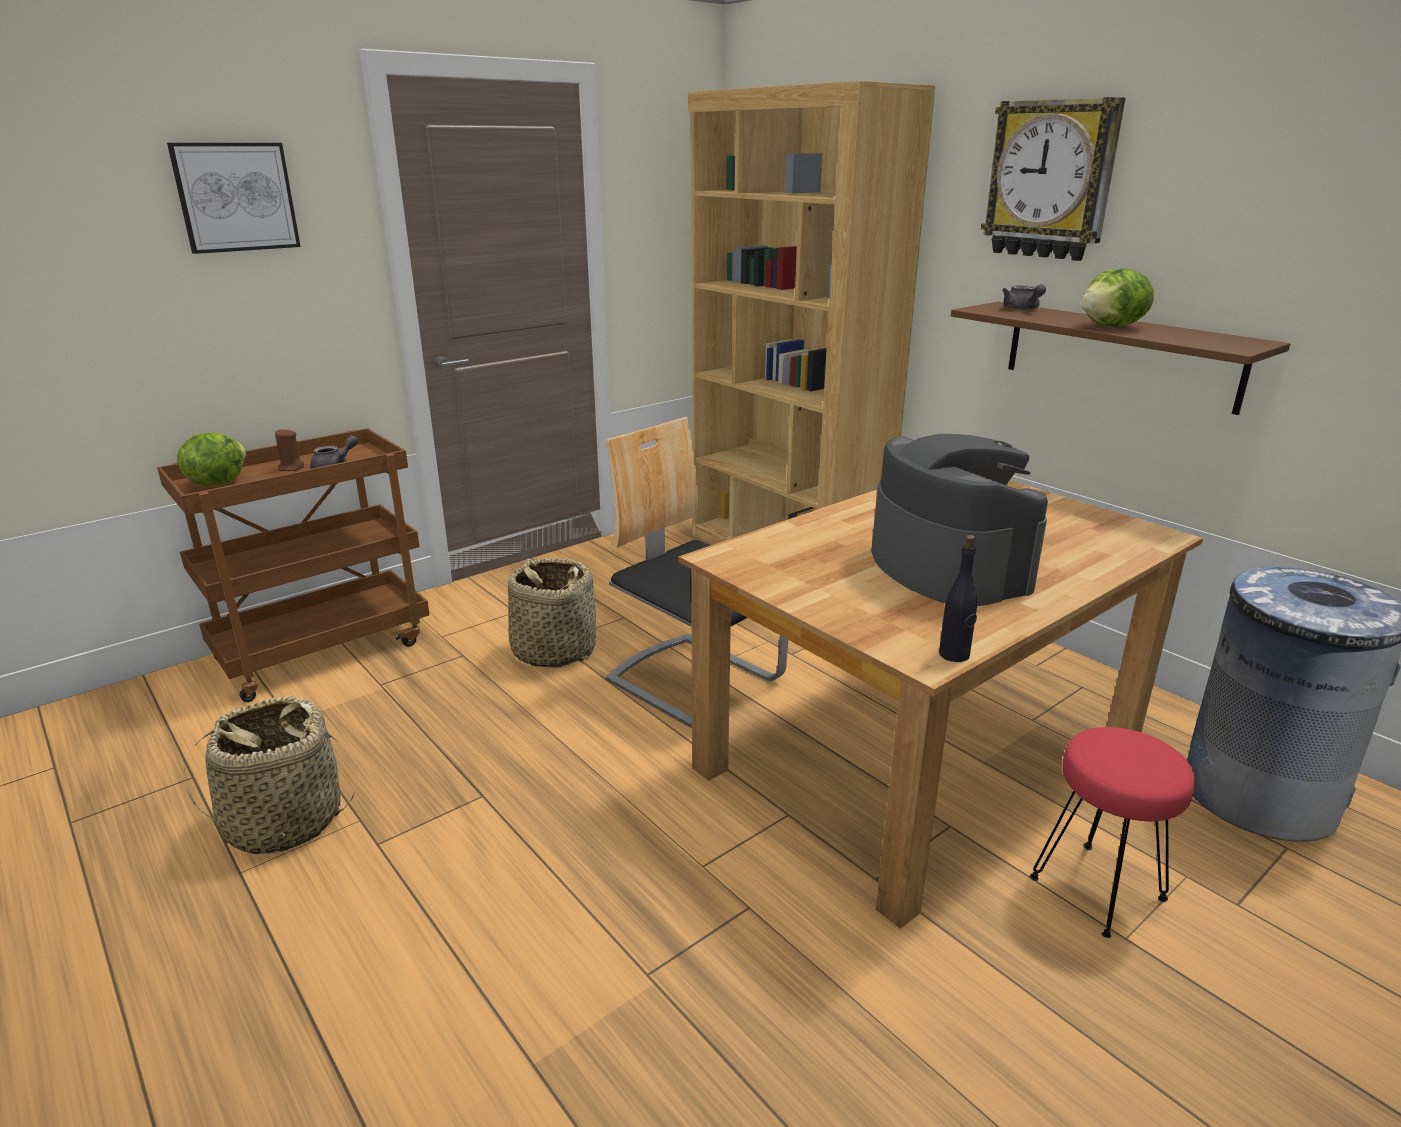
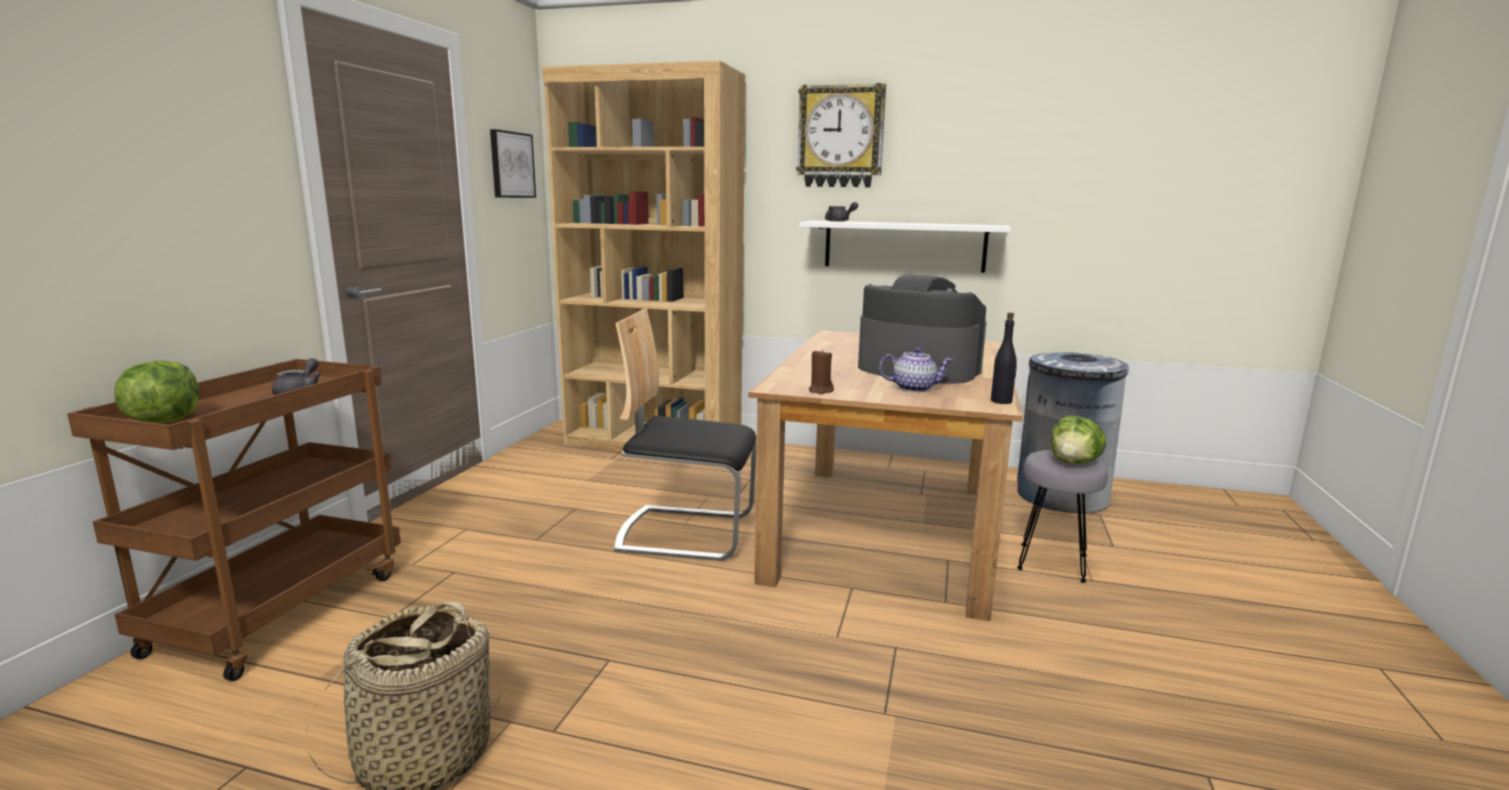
camera: 35 degrees left, 10 degrees down
picture [167,143,301,254] -> picture moved to [490,129,536,198]
brown candle [275,428,304,471] -> brown candle moved to [809,349,834,394]
basket [508,558,596,668] -> none
brown shelf [951,302,1290,415] -> white shelf [799,221,1011,273]
red stool [1030,727,1195,938] -> grey stool [1017,450,1108,583]
lettuce [1081,269,1154,327] -> lettuce moved to [1051,416,1106,464]
none -> teapot [879,347,953,392]

